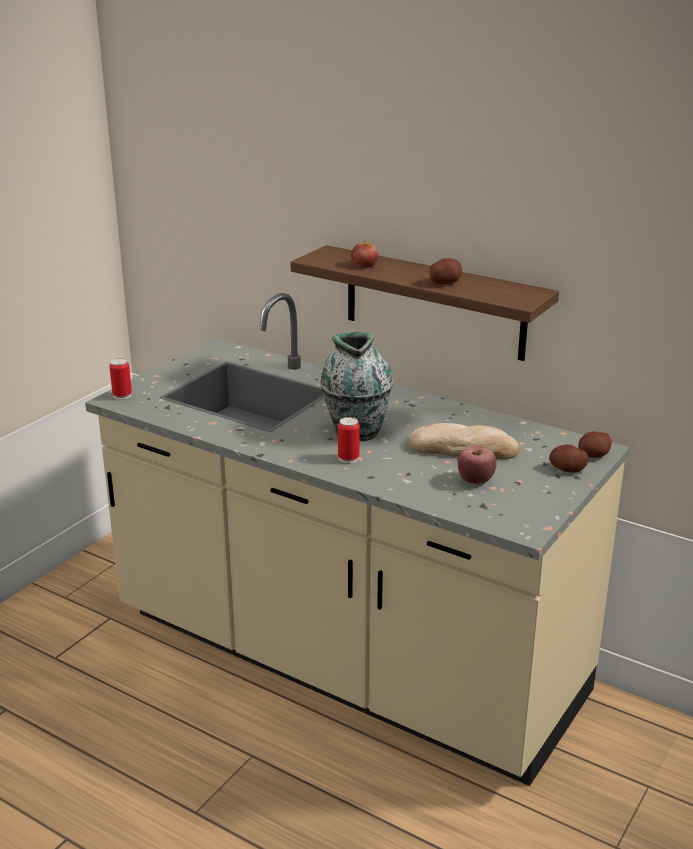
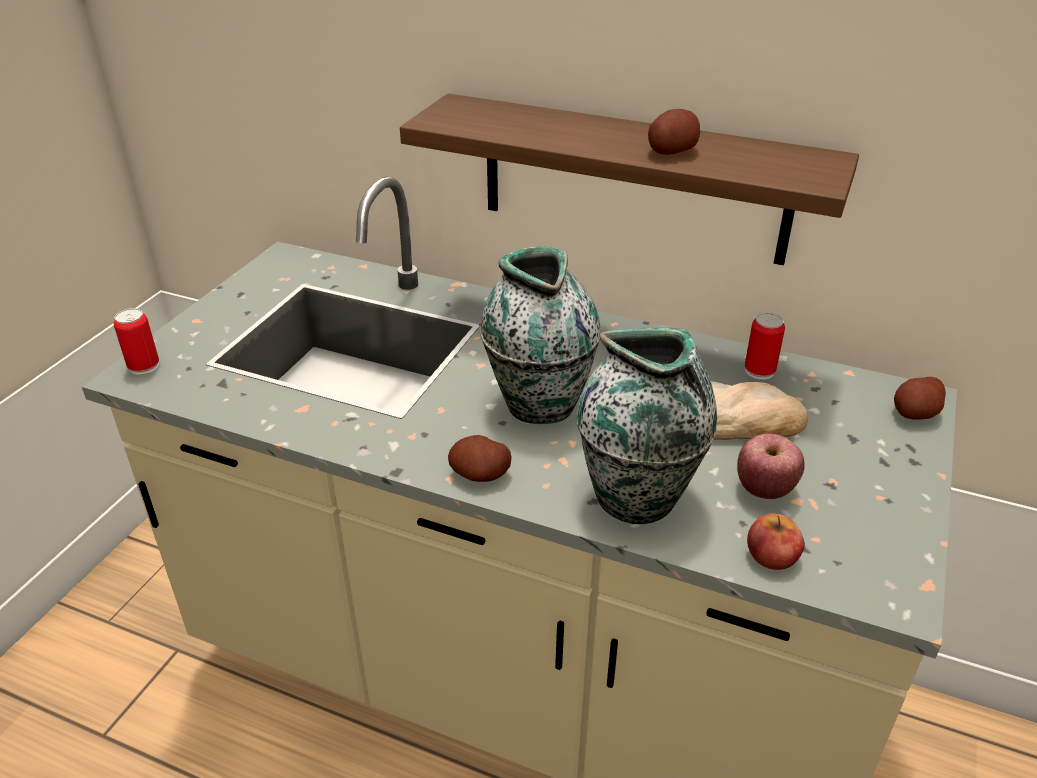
camera: 10 degrees left, 10 degrees up
can [338,417,360,463] -> can moved to [745,313,785,380]
apple [351,239,378,268] -> apple moved to [747,513,805,570]
potato [549,445,588,472] -> potato moved to [448,435,512,482]
none -> vase [577,327,717,524]

